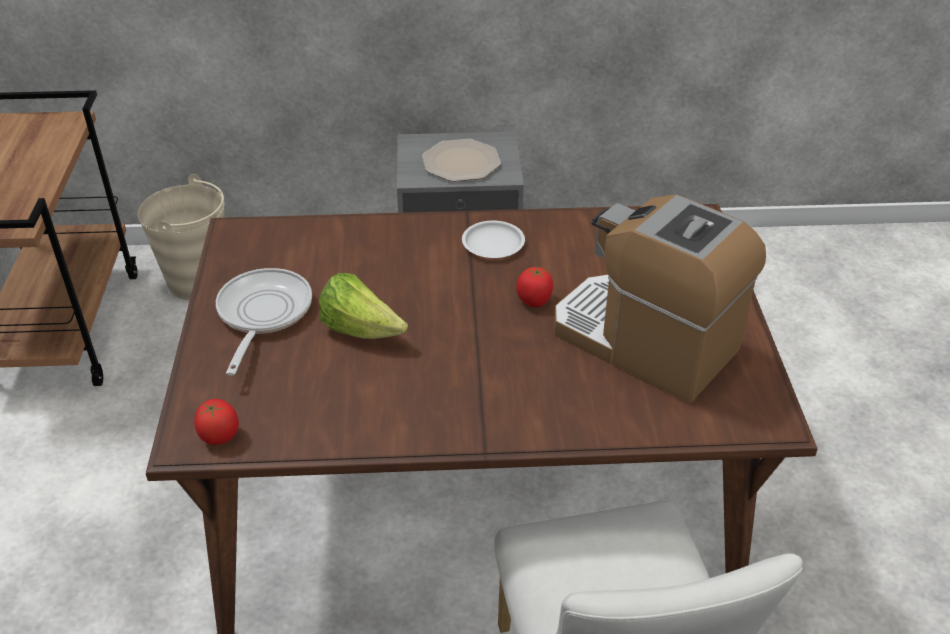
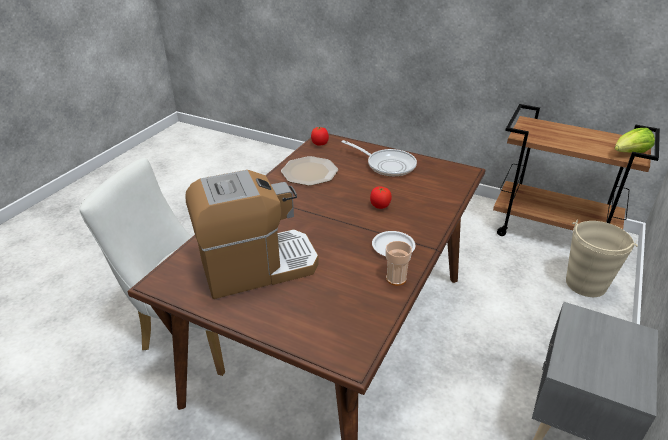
camera: 120 degrees right, 5 degrees down
lettuce [319,273,408,339] -> lettuce moved to [615,128,655,153]
plate [422,139,501,182] -> plate moved to [281,156,338,186]
tomato [516,267,553,307] -> tomato moved to [370,186,392,209]
none -> cup [385,241,412,286]

